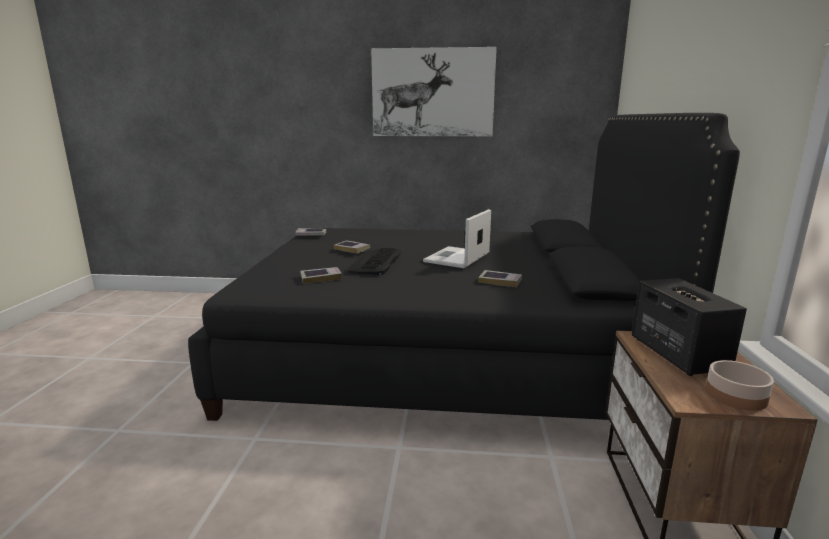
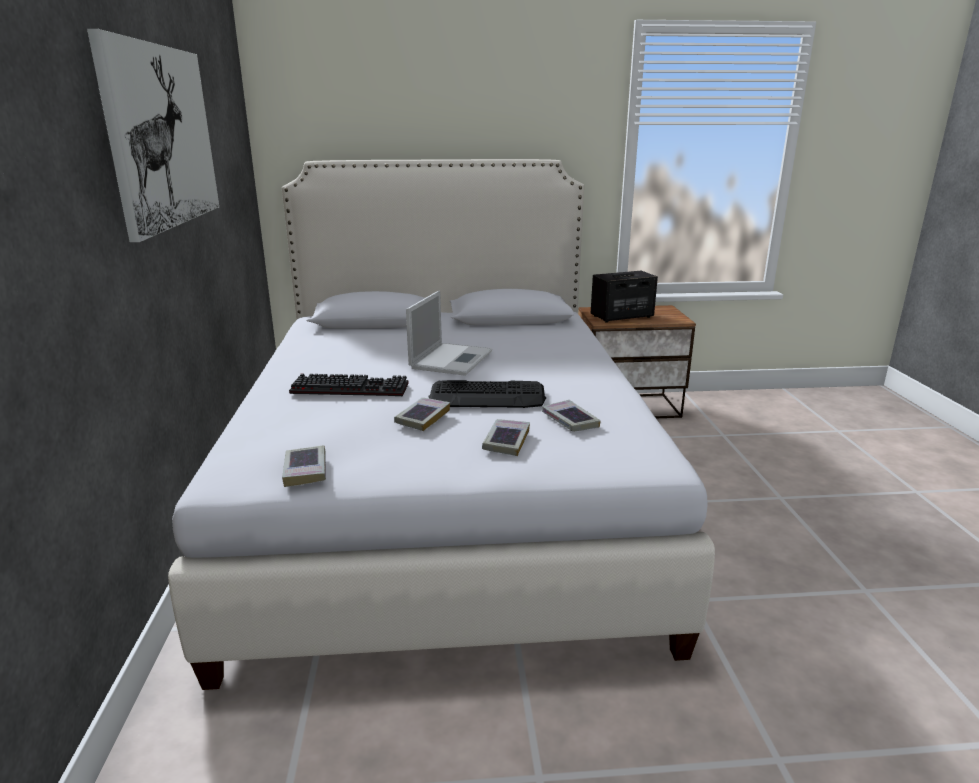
camera: 100 degrees left, 5 degrees up
black bed [188,113,740,421] -> white bed [168,159,715,690]
laptop [423,209,491,268] -> laptop turned 90 degrees counterclockwise [406,291,492,376]
book [478,270,522,287] -> book moved to [482,419,530,456]
bowl [706,360,774,411] -> none
none -> keyboard [289,373,409,396]

